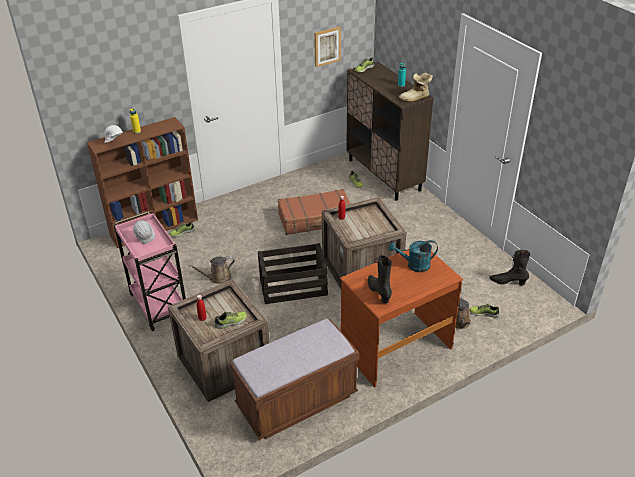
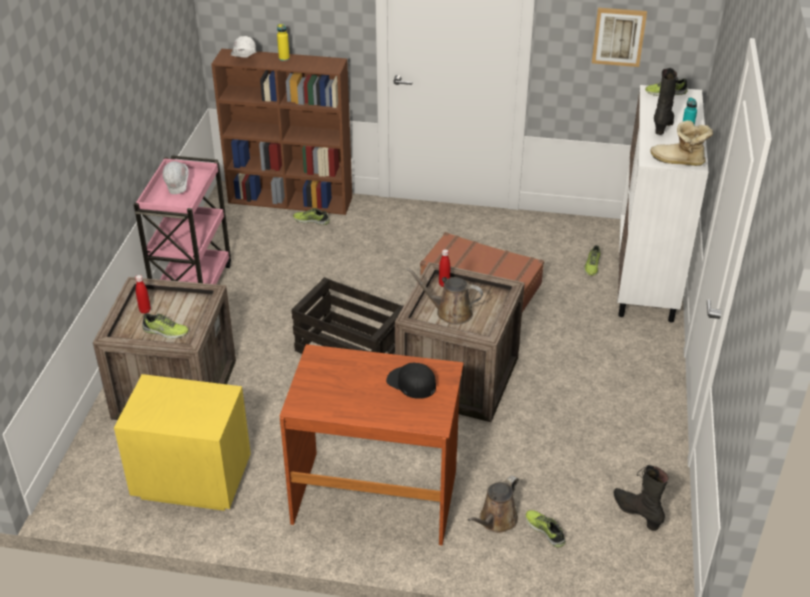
camera: 40 degrees right, 0 degrees up
brown watering can [188,256,235,284] -> brown watering can moved to [406,268,483,325]
brown bench [230,319,359,440] -> yellow nightstand [114,374,251,511]
brown cabinet [346,61,433,200] -> white cabinet [618,85,708,323]
black boot [368,255,392,303] -> black boot moved to [654,68,678,135]
turquoise watering can [388,240,438,272] -> black cap [386,363,436,399]

